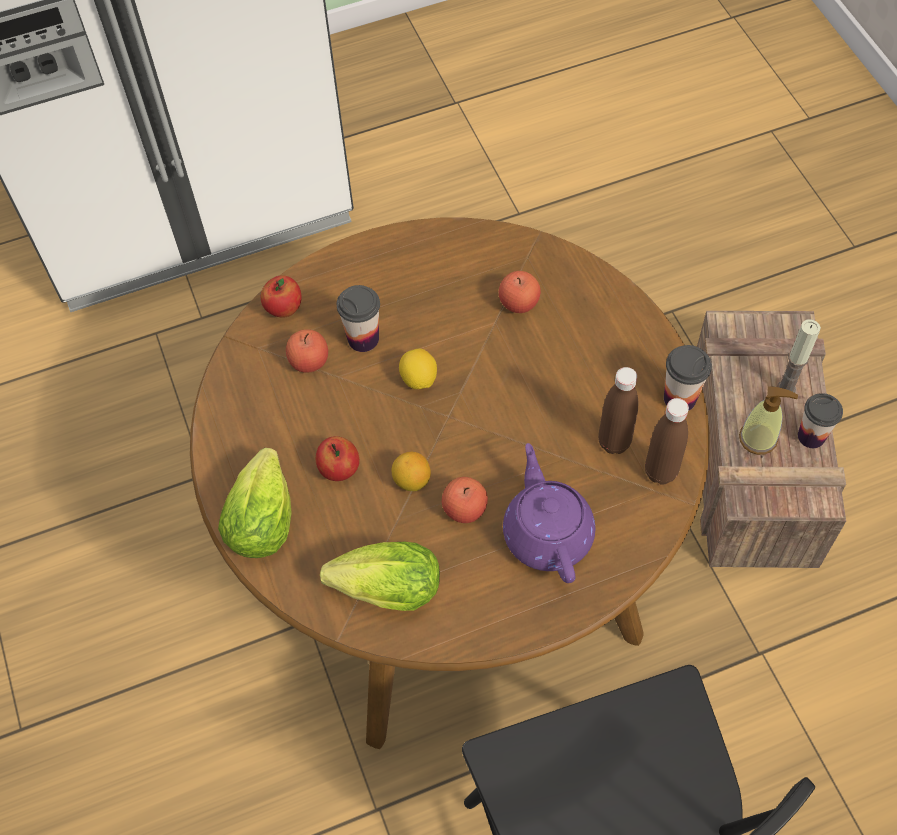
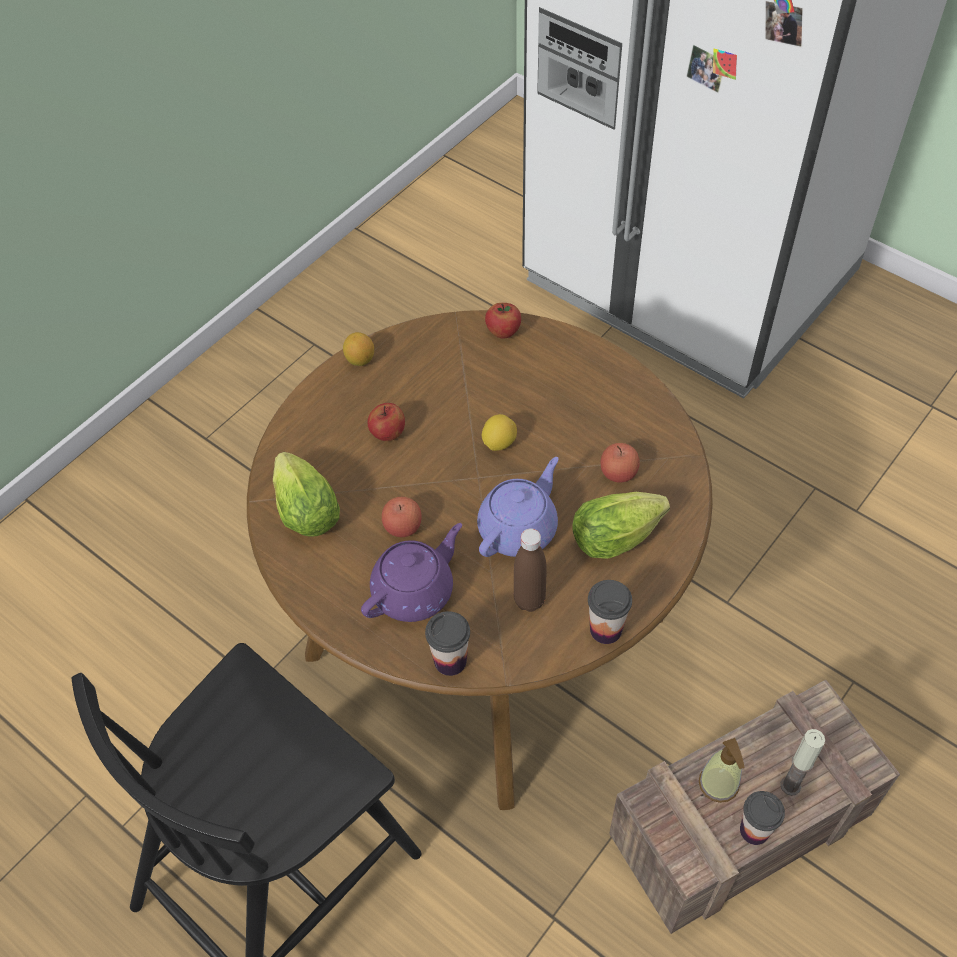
camera: 60 degrees right, 5 degrees down
lettuce [218,448,292,558] -> lettuce moved to [572,492,670,559]
apple [286,329,328,373] -> none
cup [337,285,380,352] -> cup moved to [425,611,470,676]
lemon [391,452,431,491] -> lemon moved to [343,332,374,366]
brown bottle [645,398,689,485] -> none
none -> purple teapot [477,457,558,557]

